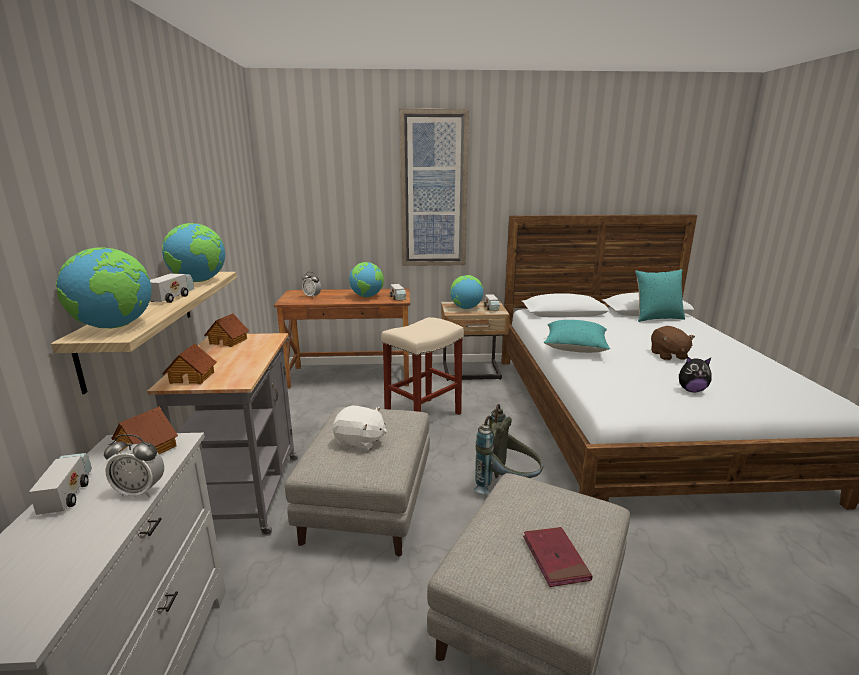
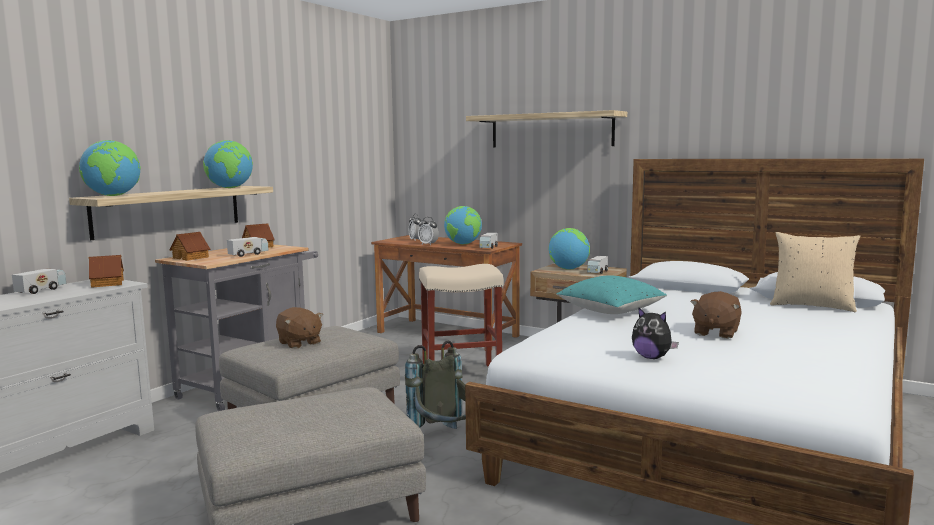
camera: 35 degrees right, 10 degrees down
alarm clock [104,434,164,497] -> alarm clock moved to [418,217,439,245]
toy truck [150,273,194,303] -> toy truck moved to [227,237,269,257]
white plush toy [333,406,387,452] -> brown plush toy [276,307,323,349]
picture [399,109,469,266] -> shelf [466,110,627,148]
red book [523,527,593,587] -> none
turquoise pillow [635,269,685,322] -> beige pillow [770,232,860,312]

